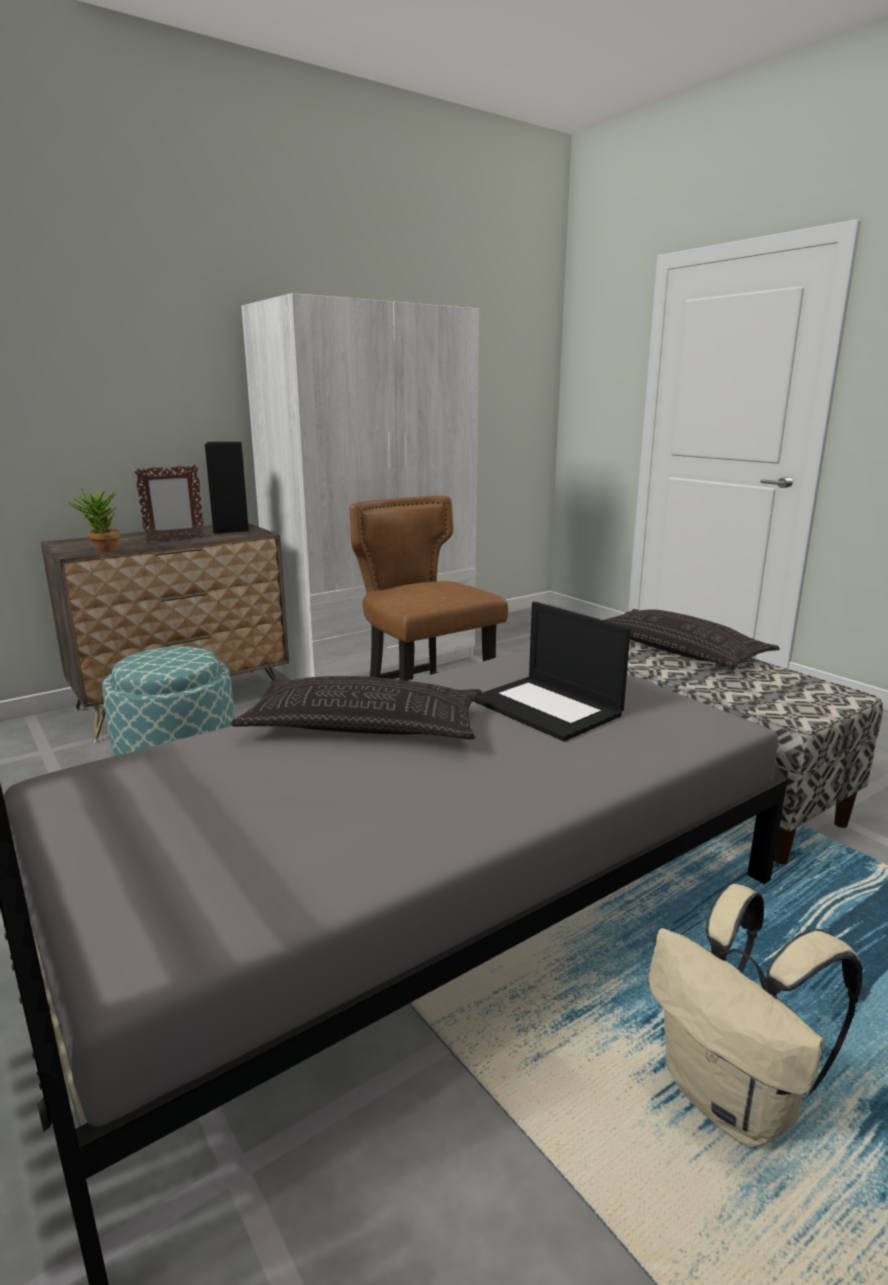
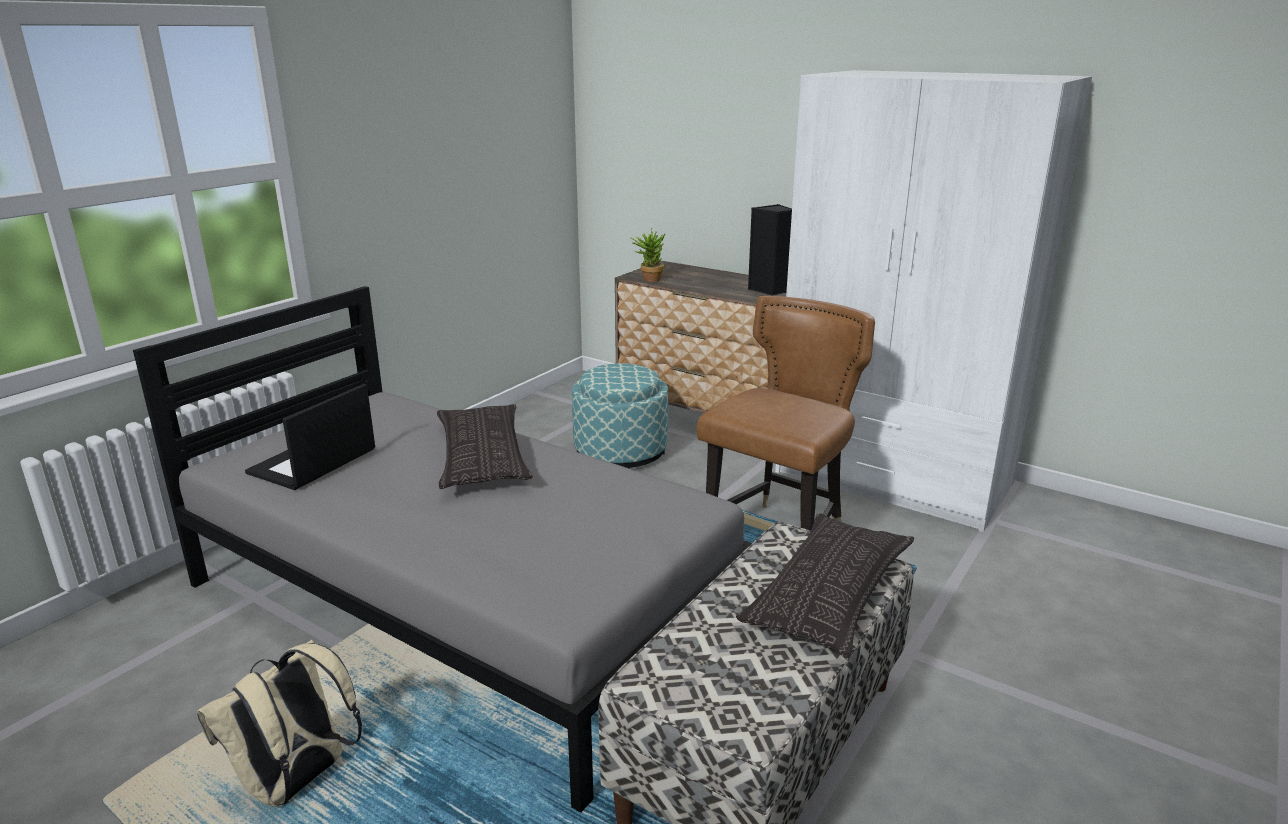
camera: 70 degrees right, 5 degrees up
picture frame [134,465,205,543] -> none
laptop [473,602,631,741] -> laptop moved to [245,384,375,490]

